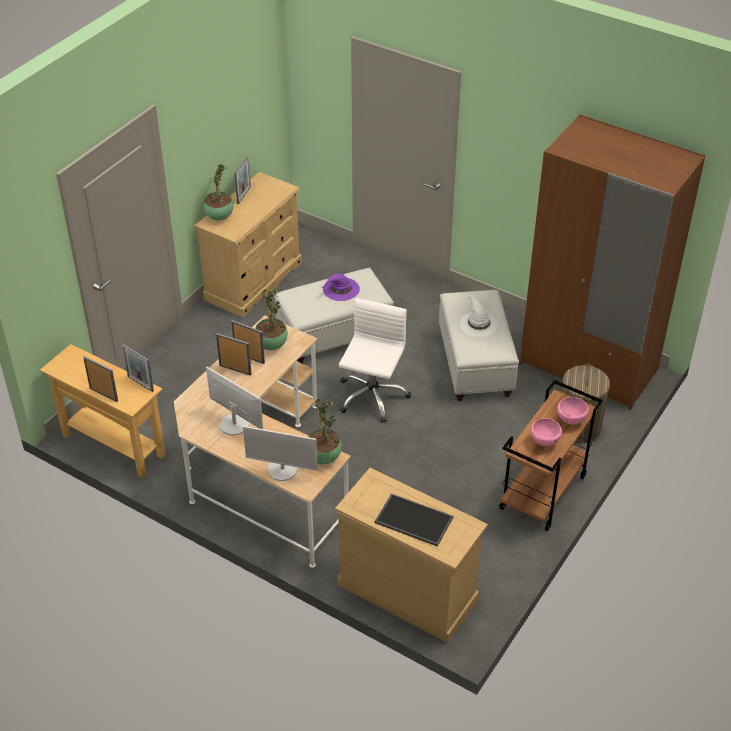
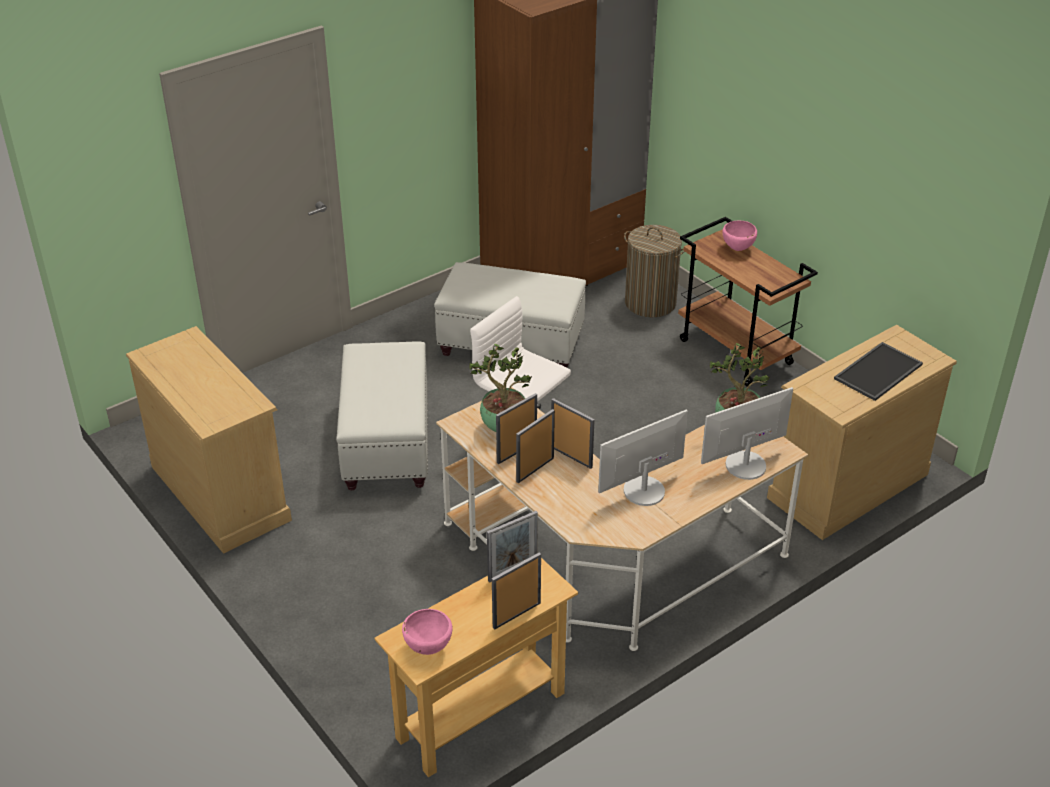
camera: 70 degrees left, 5 degrees down
potted plant [203,164,233,220] -> none
picture frame [234,156,251,204] -> picture frame moved to [551,398,595,469]
monitor [243,426,317,481] -> monitor turned 150 degrees counterclockwise [701,387,793,480]
purple hat [321,273,360,301] -> none
white hat [460,294,498,337] -> none
pink bowl [531,418,562,446] -> pink bowl moved to [402,609,453,655]

